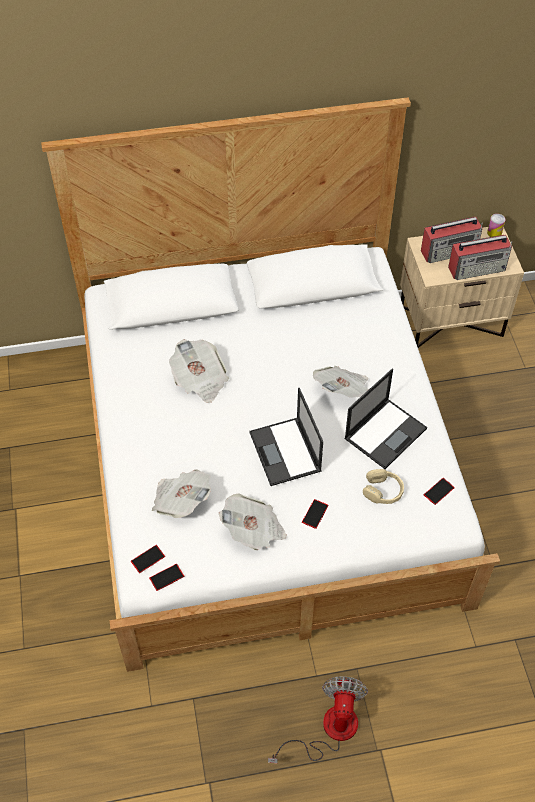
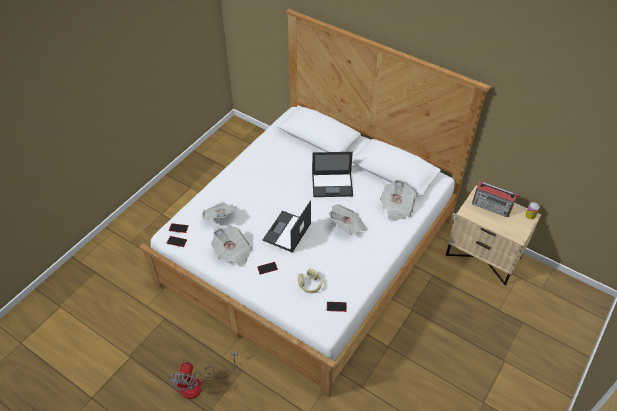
camera: 45 degrees right, 5 degrees down
newspaper [169,339,229,403] -> newspaper moved to [380,180,417,221]
fan [268,676,368,764] -> fan turned 135 degrees clockwise [169,351,238,399]
laptop [344,369,427,469] -> laptop moved to [312,152,353,197]
radio [448,235,512,280] -> none

